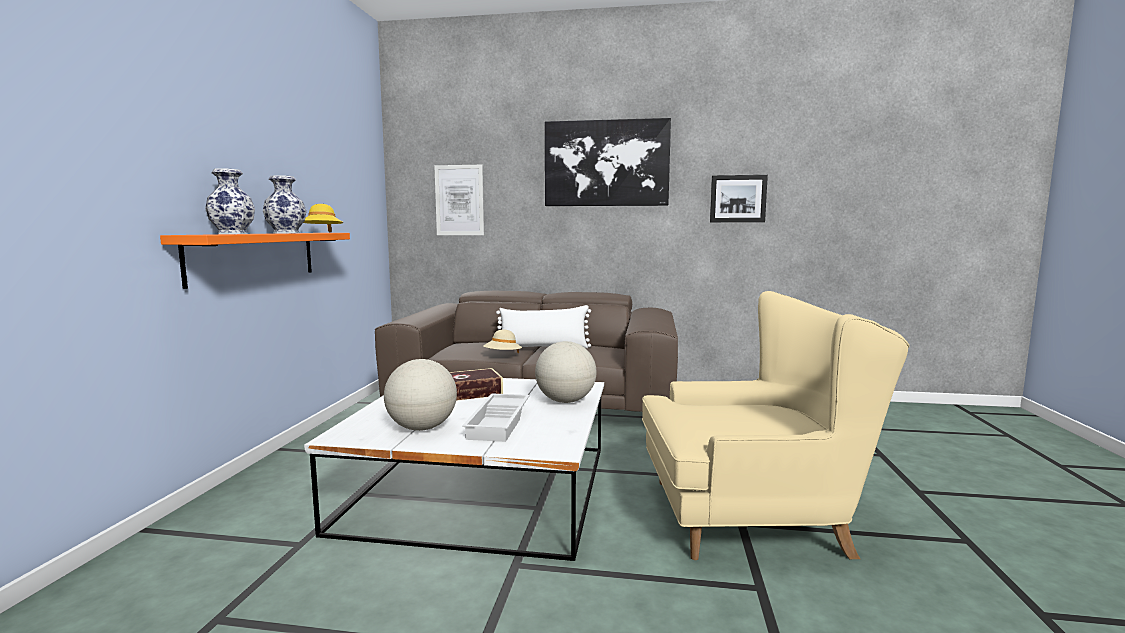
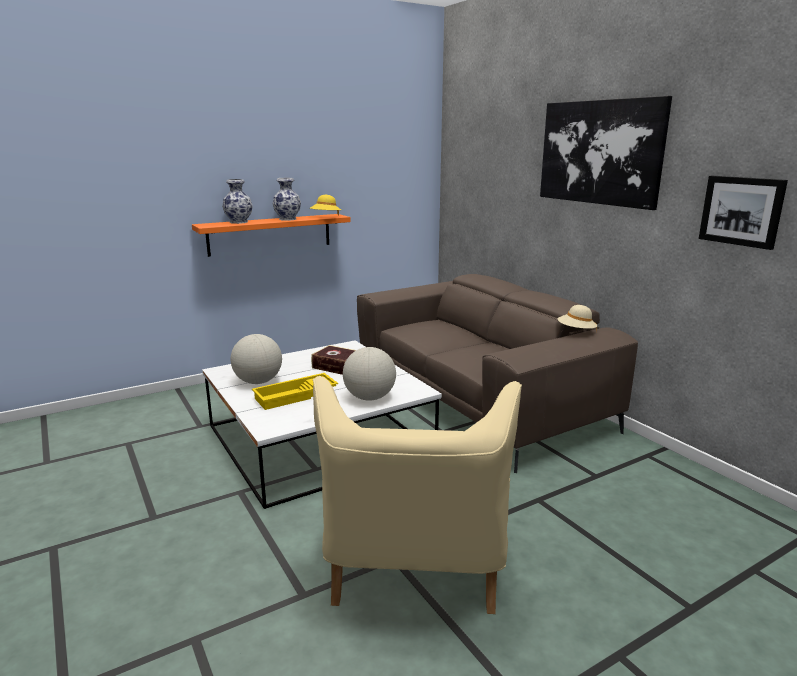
camera: 50 degrees right, 10 degrees up
picture [434,165,484,235] -> none
white tray [462,393,530,442] -> yellow tray [252,373,338,410]
beige hat [483,329,522,353] -> beige hat moved to [557,305,597,332]
white pillow [496,305,591,348] -> none
beige armchair [642,291,910,560] -> beige armchair turned 45 degrees clockwise [313,376,522,614]

